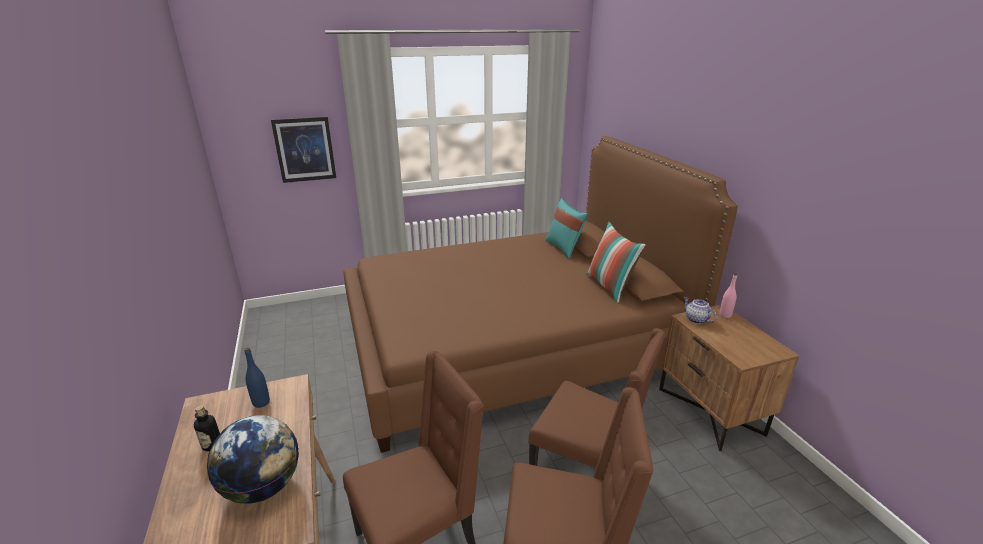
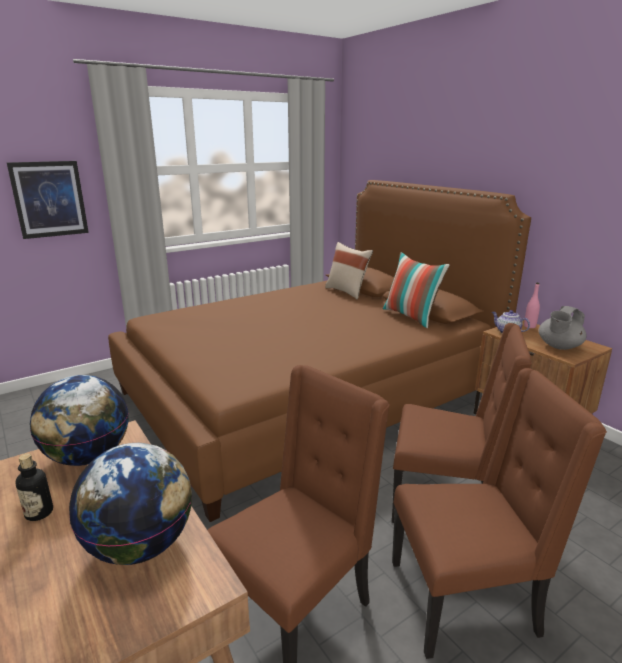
camera: 15 degrees left, 5 degrees down
blue bottle [245,348,270,408] -> globe [30,375,129,466]
turquoise pillow [545,198,588,259] -> beige pillow [325,242,373,299]
none -> grey teapot [538,306,586,350]

